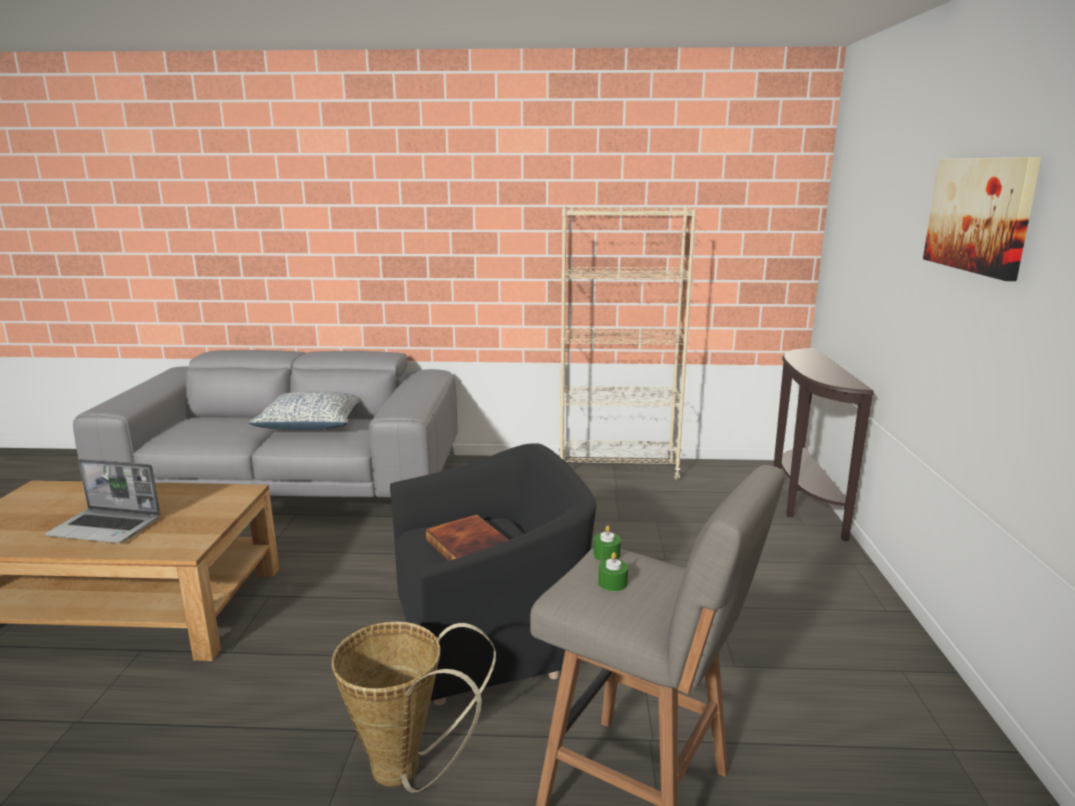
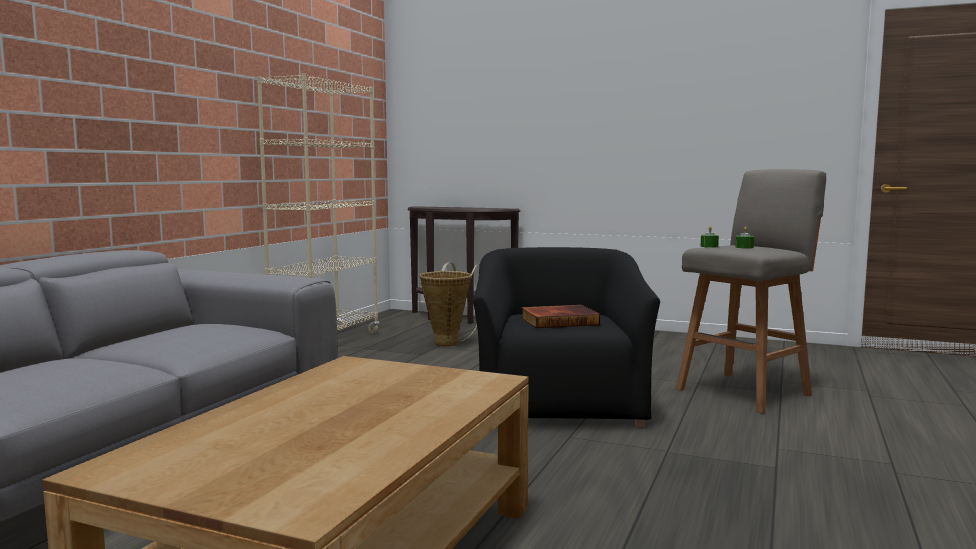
camera: 70 degrees left, 10 degrees down
laptop [45,459,161,543] -> none
pillow [248,391,361,430] -> none
basket [332,622,496,792] -> basket moved to [420,262,480,347]
picture [923,157,1042,281] -> none

